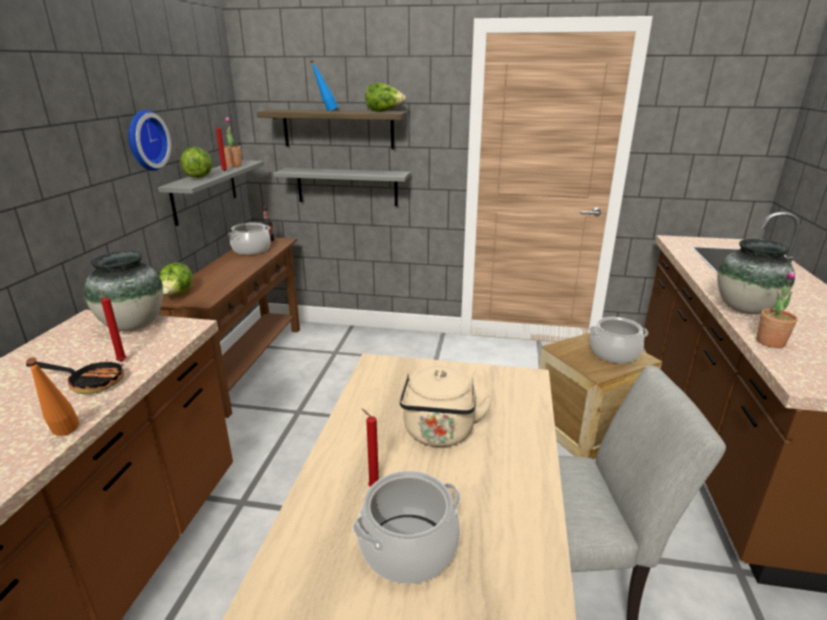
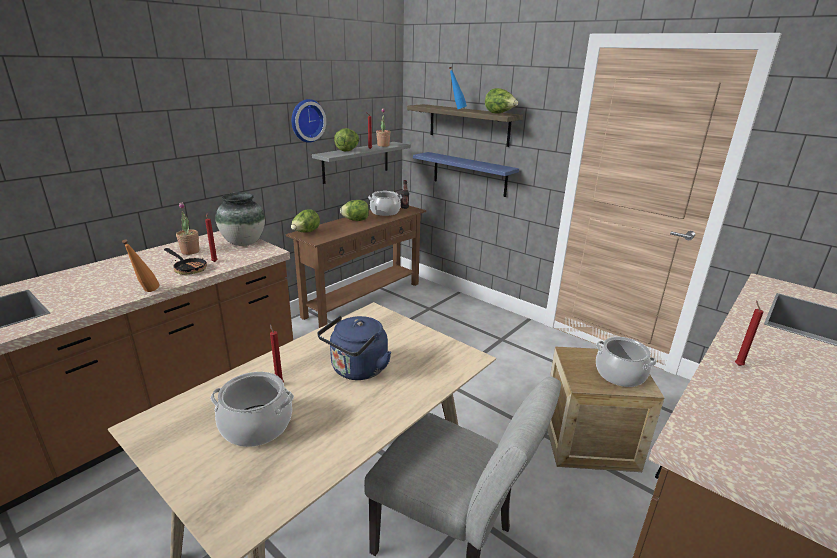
camera: 30 degrees right, 0 degrees up
grey shelf [273,168,410,206] -> blue shelf [413,152,519,197]
beige kettle [399,365,493,447] -> blue kettle [317,316,391,380]
vase [717,239,795,314] -> red candle [735,300,763,366]
potted plant [756,270,798,348] -> potted plant moved to [176,202,199,255]
none -> lettuce [340,200,369,221]

